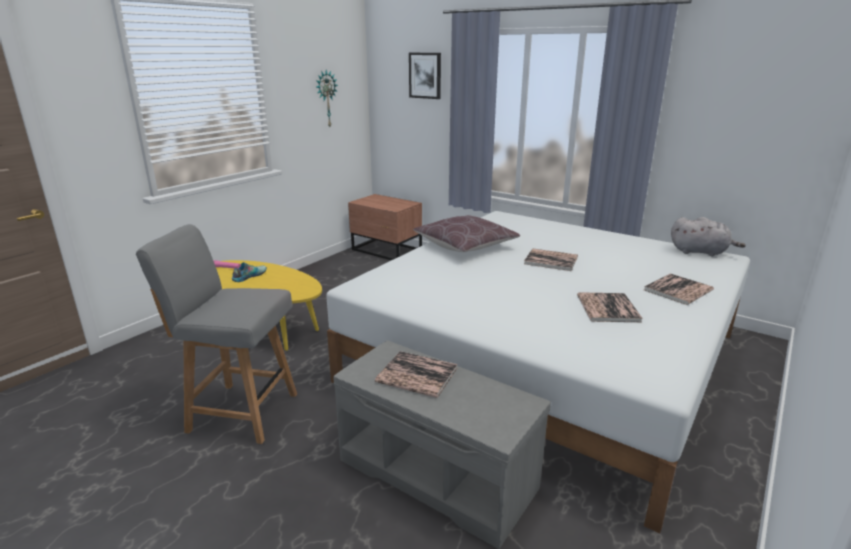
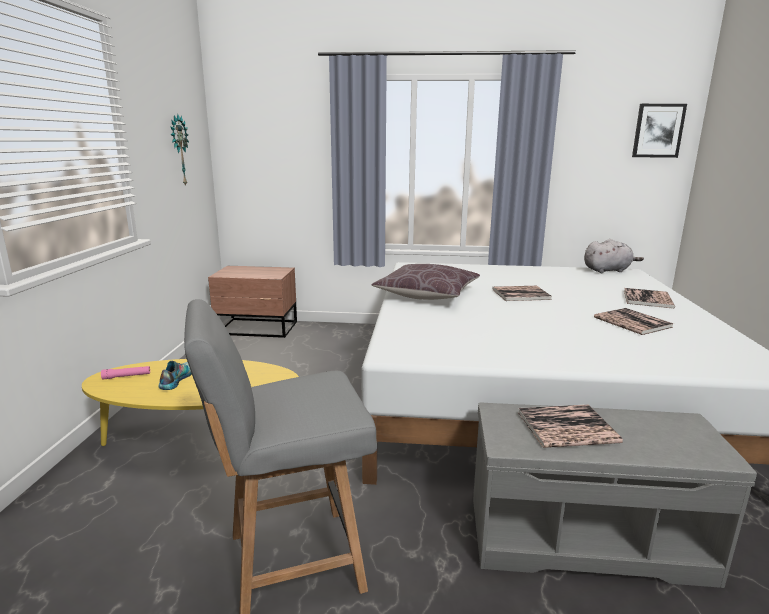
camera: 30 degrees left, 5 degrees down
picture [409,53,441,99] -> picture moved to [632,104,687,158]

